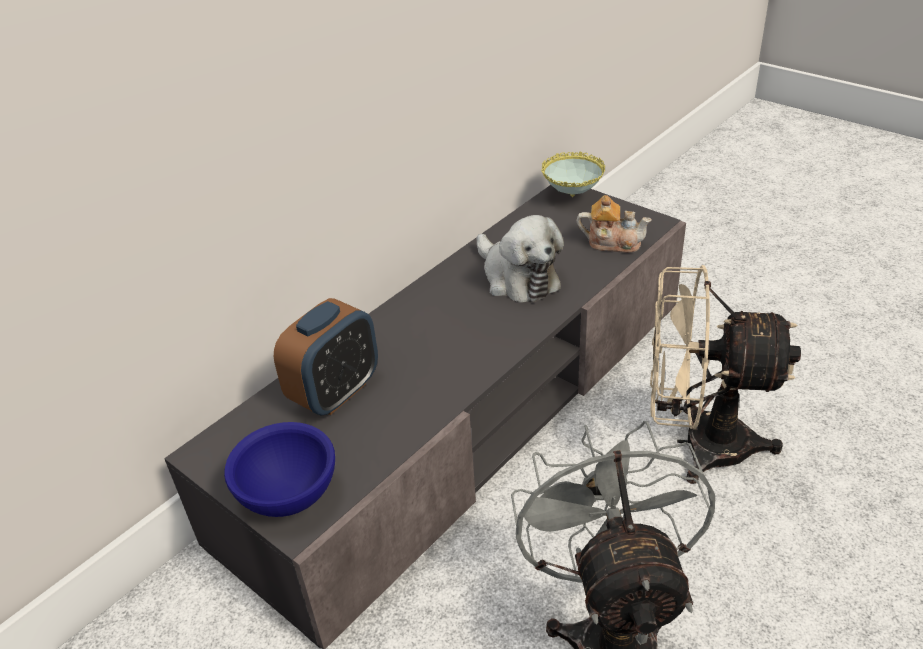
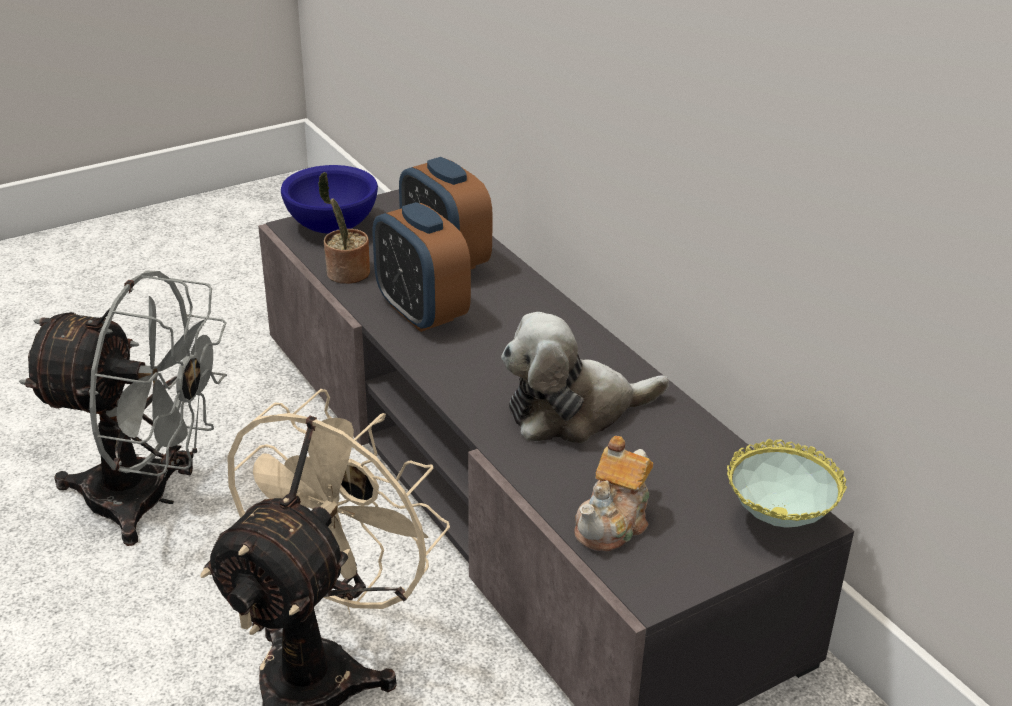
camera: 105 degrees right, 5 degrees down
none -> potted plant [318,172,370,284]
none -> alarm clock [373,202,471,332]

